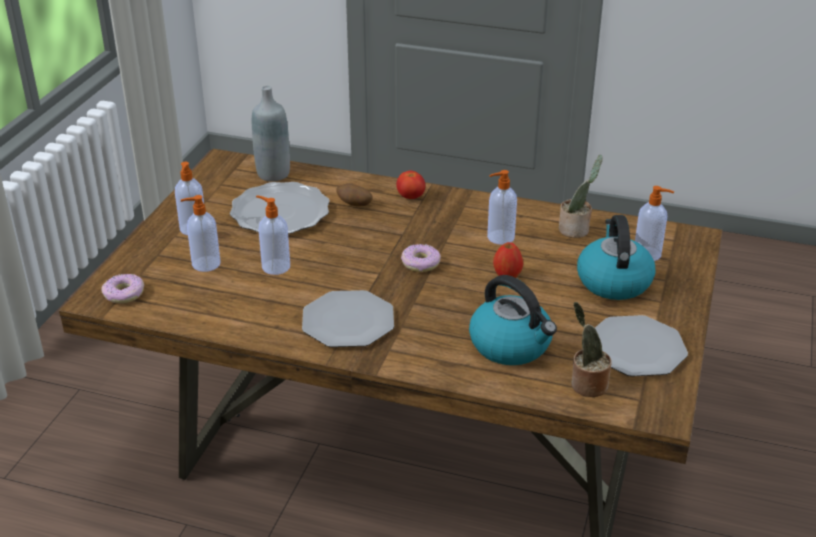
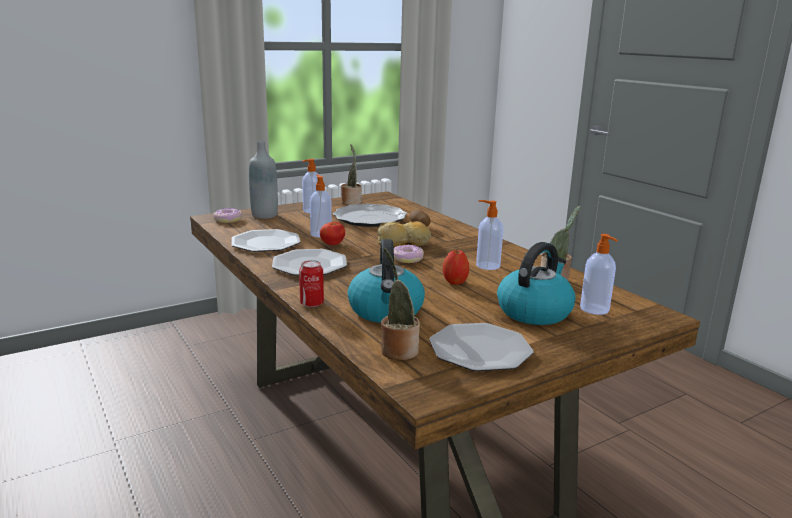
camera: 40 degrees right, 15 degrees down
soap dispenser [181,195,220,272] -> none
grey bottle [252,86,290,182] -> grey bottle moved to [249,141,278,219]
tomato [396,171,425,199] -> tomato moved to [320,222,345,245]
none -> plate [231,229,300,252]
none -> can [299,260,324,307]
none -> potted plant [341,144,362,205]
none -> bread [377,221,431,248]

